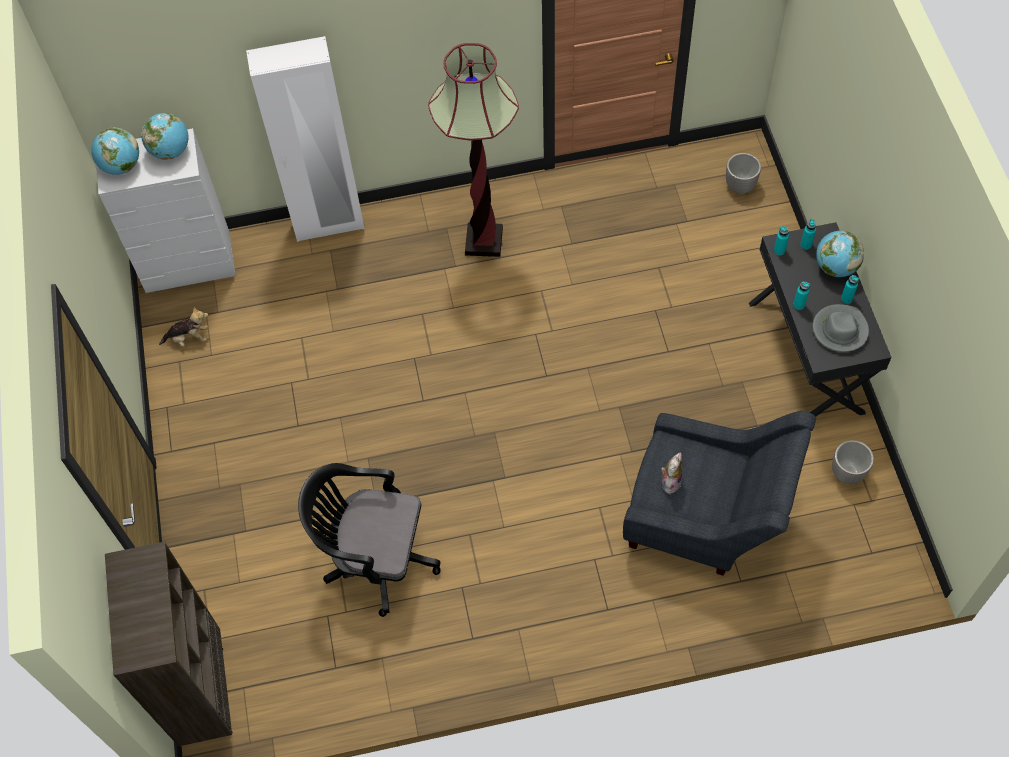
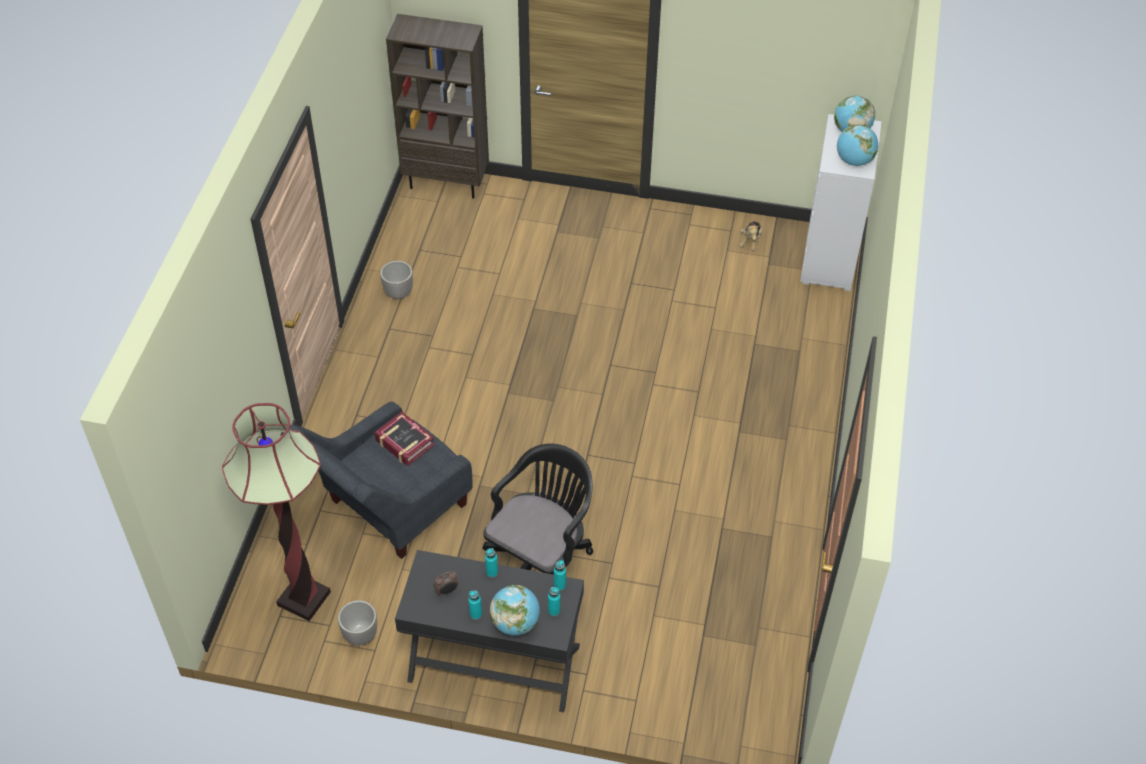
camera: 110 degrees right, 10 degrees down
white wardrobe [246,36,365,242] -> none
black office chair [298,463,440,617] -> black office chair moved to [483,443,593,575]
floor lamp [428,43,519,257] -> floor lamp moved to [222,403,331,621]
plush toy [661,452,683,494] -> book [374,412,435,466]
planter [726,153,761,194] -> planter moved to [380,261,413,299]
grey hat [813,304,869,352] -> alarm clock [434,571,458,597]

